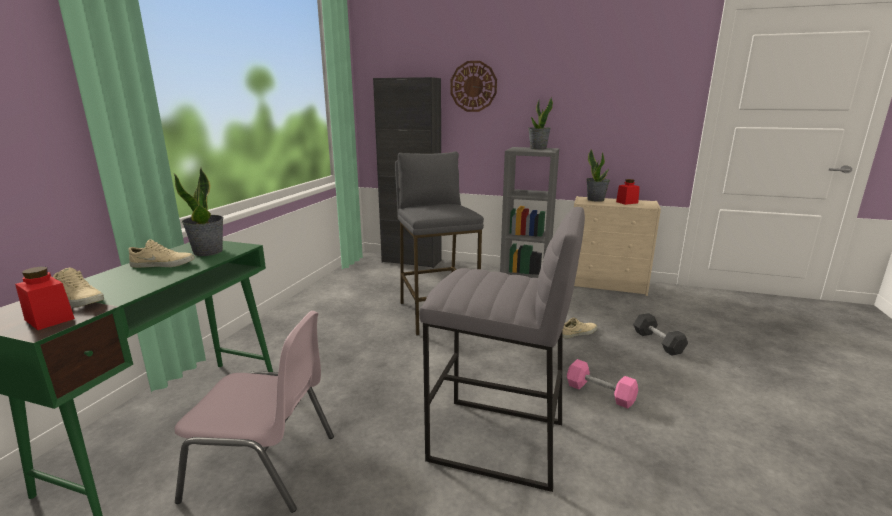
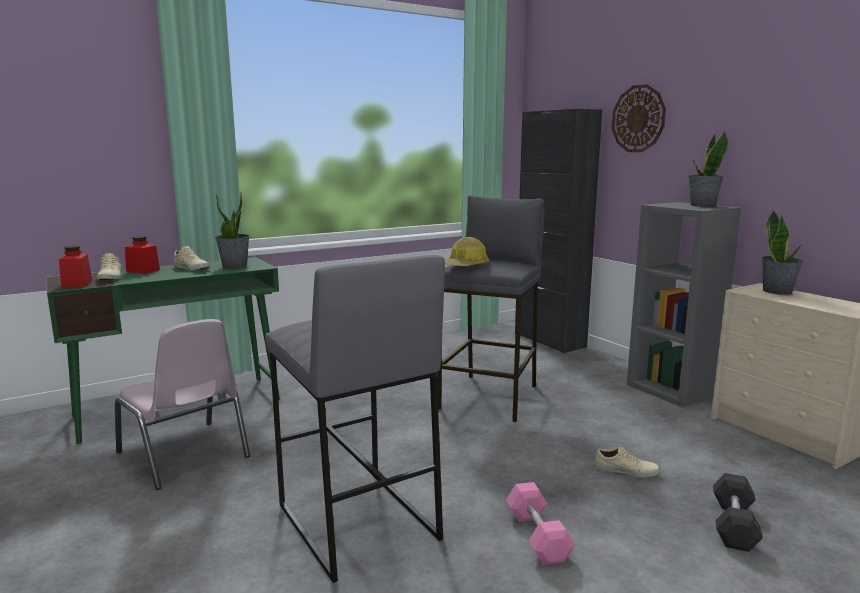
camera: 40 degrees right, 5 degrees down
red jar [616,179,640,205] -> red jar moved to [125,236,160,274]
none -> hard hat [445,237,489,266]

